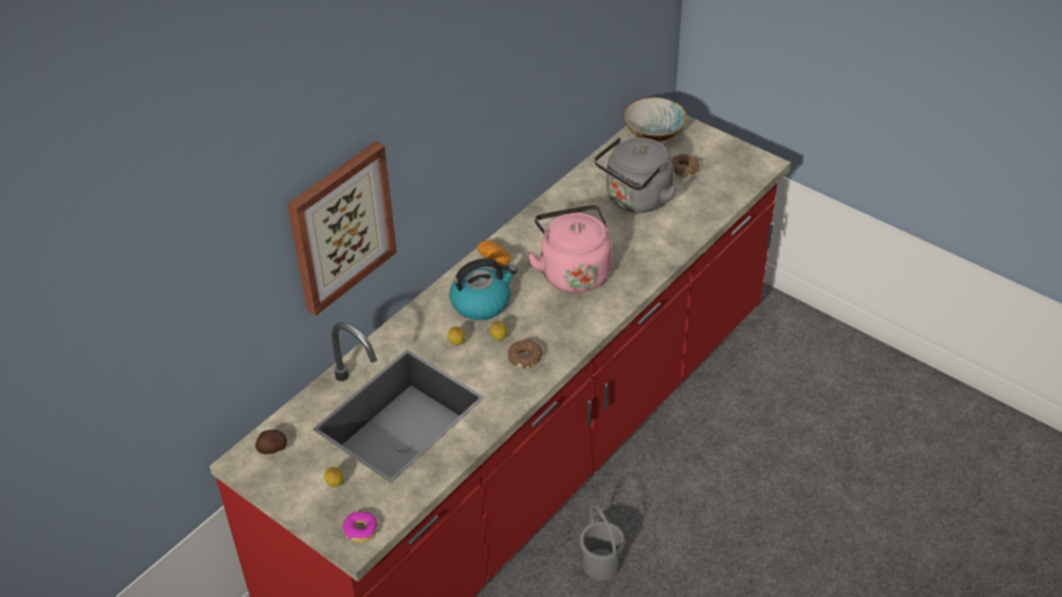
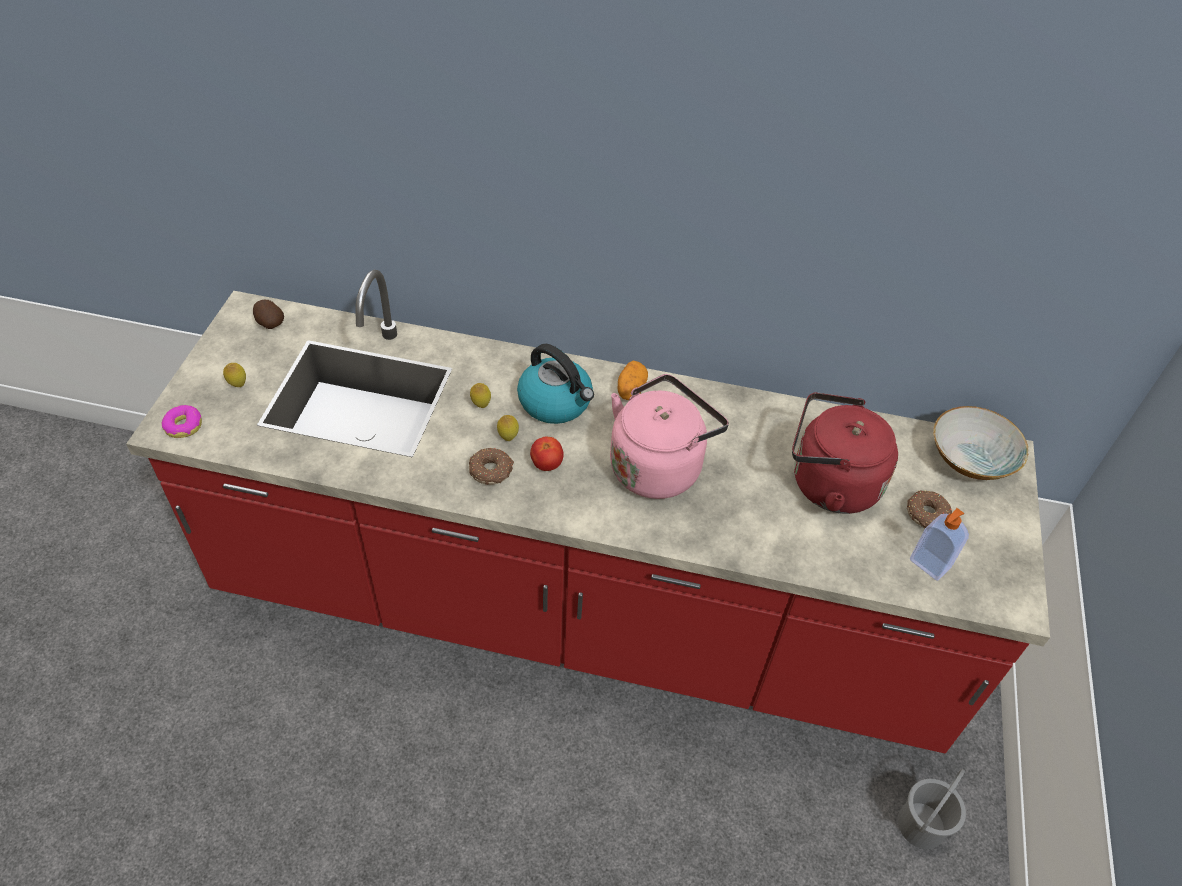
camera: 60 degrees right, 5 degrees up
picture [287,141,397,316] -> none
grey bucket [580,504,625,580] -> grey bucket moved to [898,769,966,849]
grey kettle [594,137,678,213] -> red kettle [792,392,898,514]
none -> tomato [530,437,564,471]
none -> soap dispenser [910,508,969,581]

